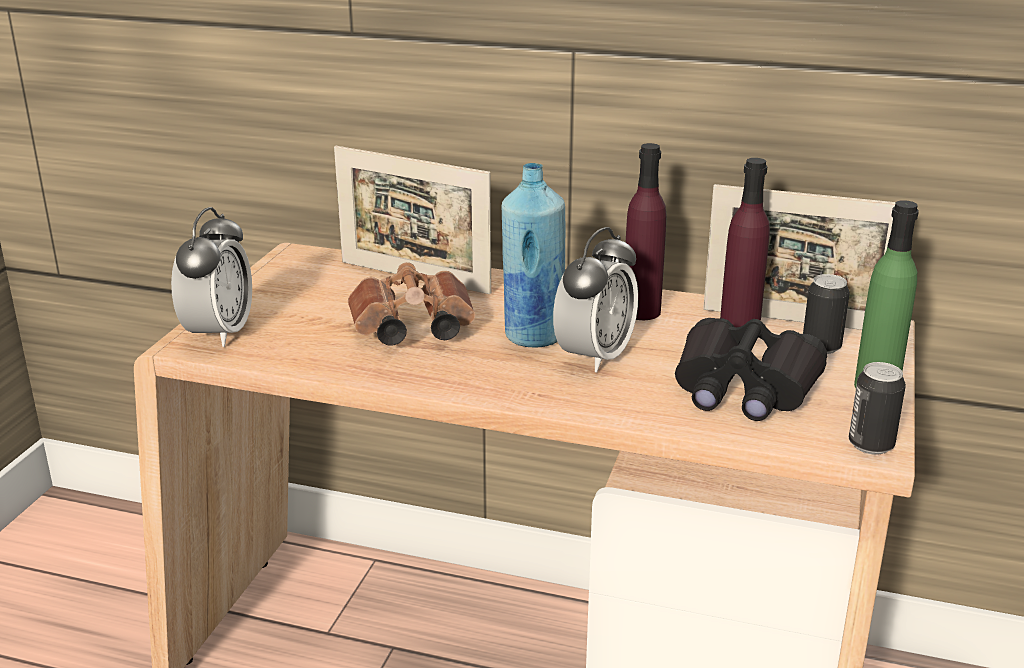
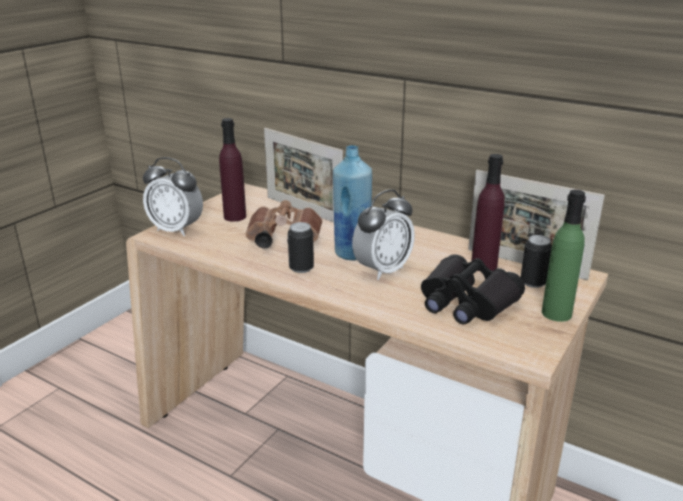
camera: 15 degrees right, 0 degrees up
alarm clock [171,207,252,347] -> alarm clock turned 90 degrees clockwise [143,157,203,236]
purple bottle [626,143,667,320] -> purple bottle moved to [219,118,246,222]
can [849,362,906,455] -> can moved to [288,222,314,273]

